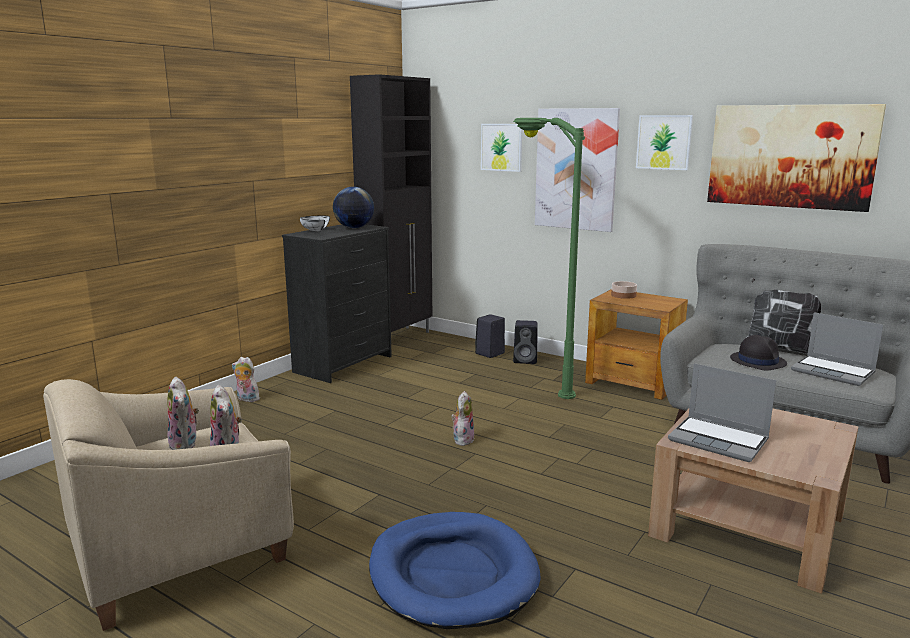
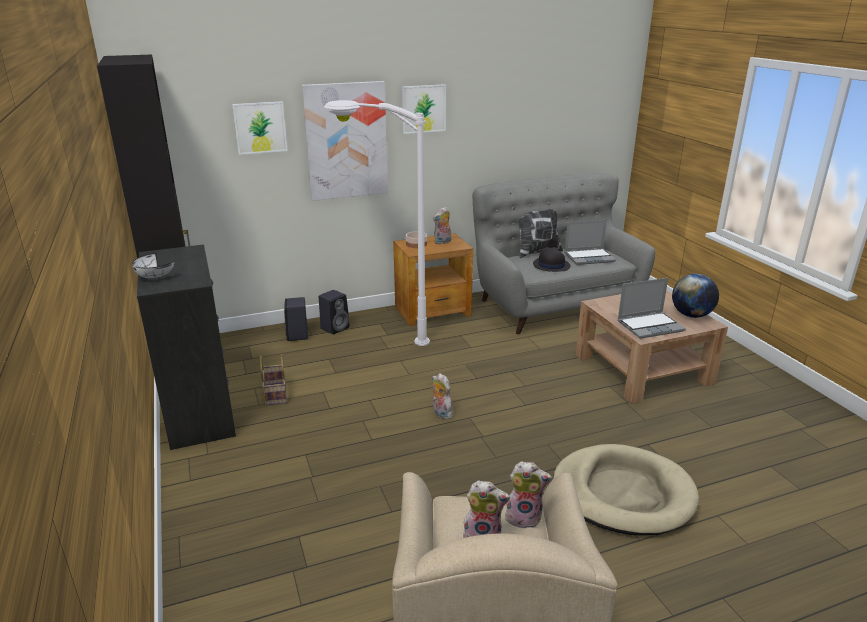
camera: 55 degrees left, 10 degrees up
plush toy [232,357,260,402] -> plush toy moved to [433,206,451,245]
globe [333,187,374,228] -> globe moved to [672,274,719,318]
blue dog bed [369,512,541,629] -> beige dog bed [553,444,699,536]
green floor lamp [513,118,585,399] -> white floor lamp [324,100,430,346]
picture [707,104,886,212] -> none
none -> basket [260,354,287,406]

